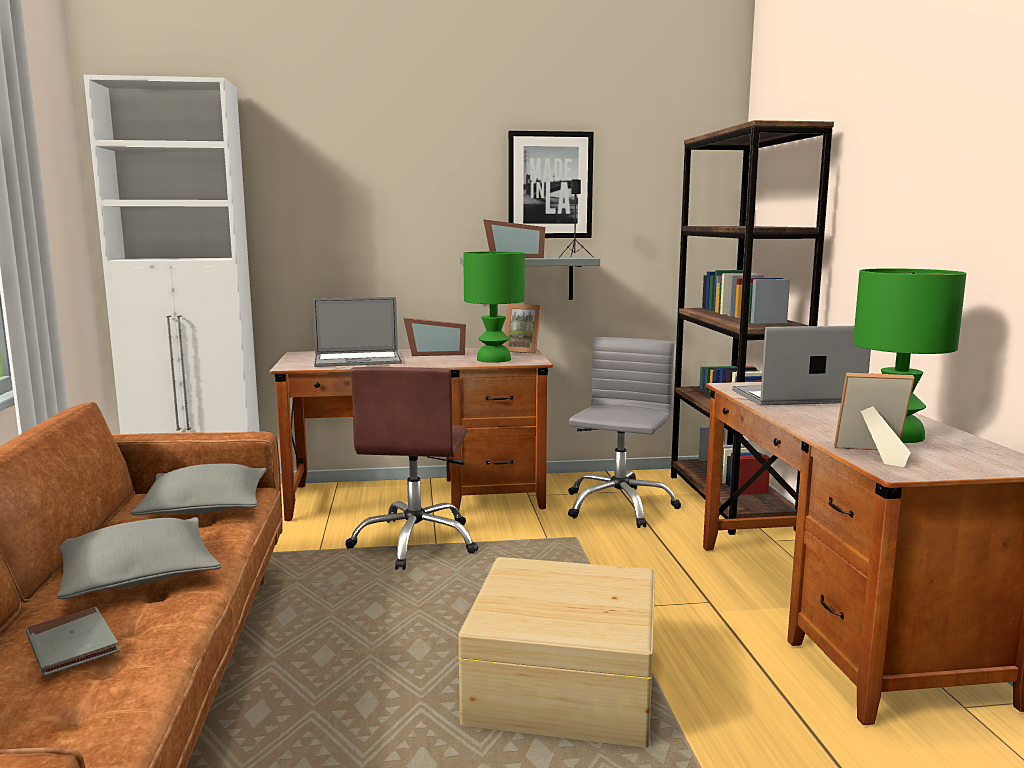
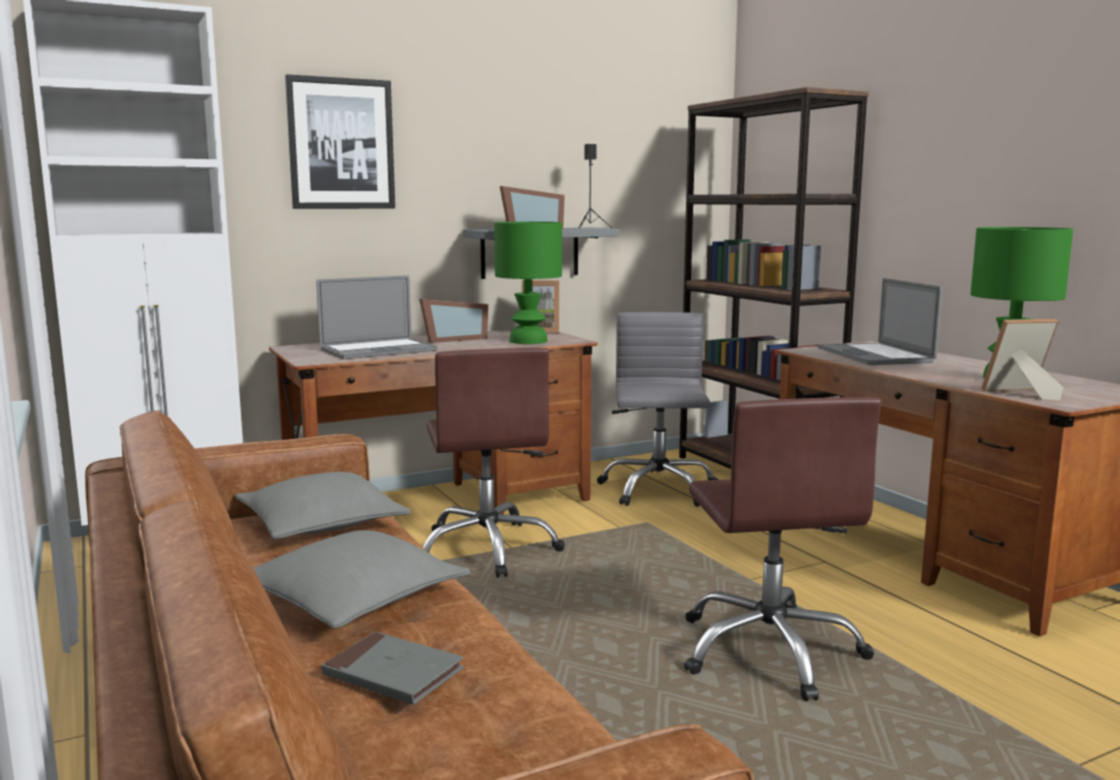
camera: 20 degrees left, 0 degrees up
beige storage box [458,557,655,748] -> brown office chair [684,397,882,701]
picture [508,131,594,238] -> picture moved to [285,74,395,209]
laptop [732,326,871,405] -> laptop turned 75 degrees counterclockwise [818,278,942,365]

